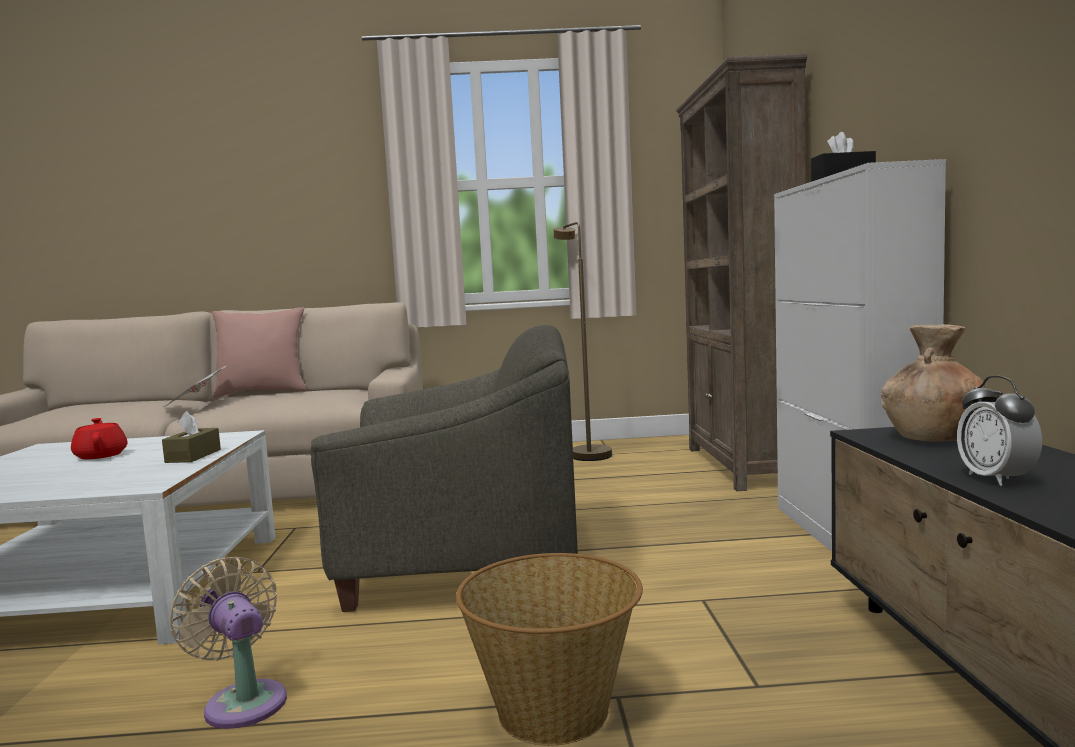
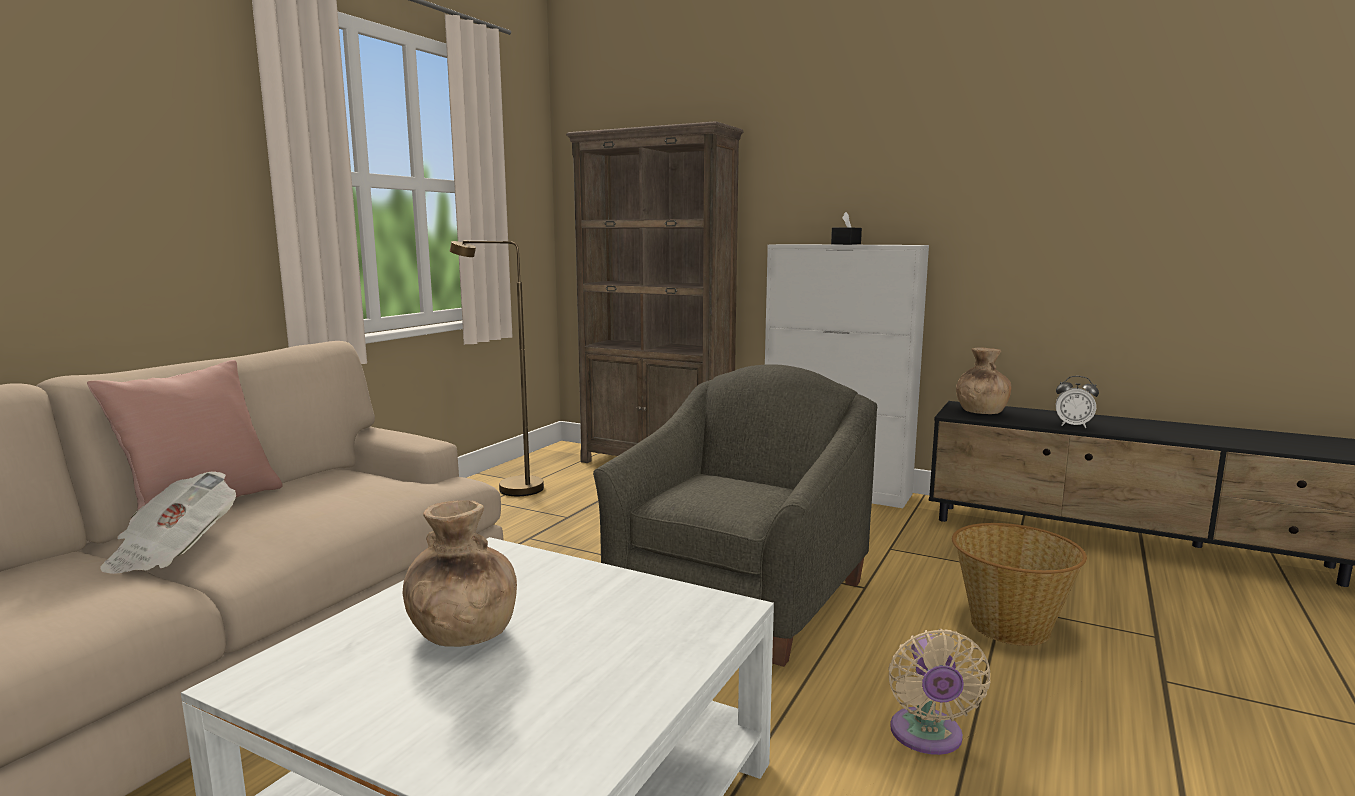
camera: 60 degrees left, 5 degrees up
red teapot [71,418,127,459] -> brown vase [403,500,517,647]
brown tissue box [162,411,221,463] -> none
beige fan [170,557,287,729] -> beige fan turned 75 degrees counterclockwise [888,629,990,755]

